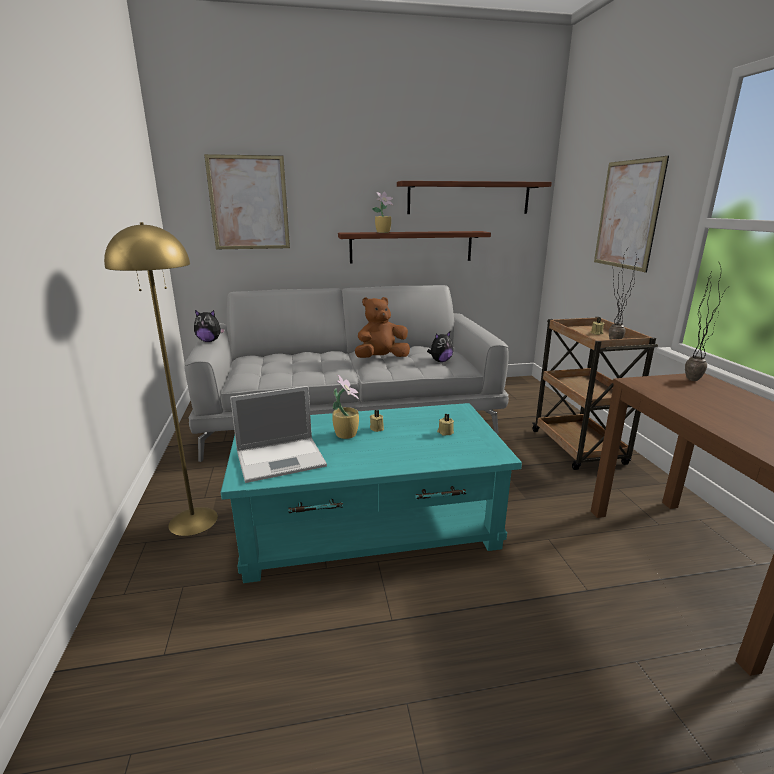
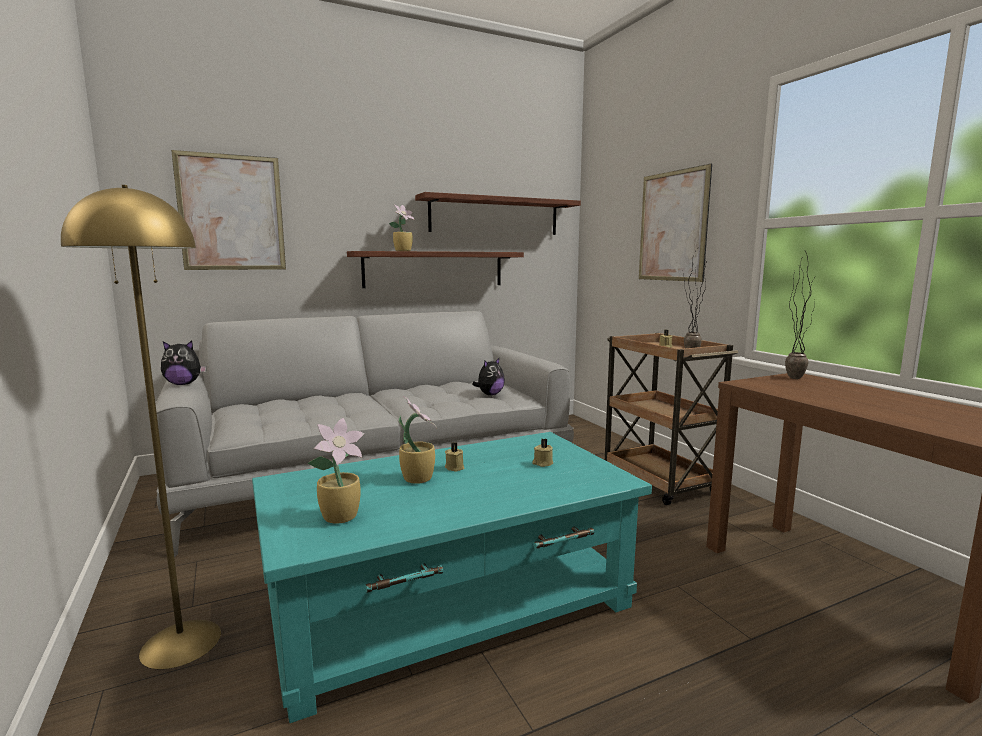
camera: 15 degrees left, 10 degrees down
laptop [230,386,327,483] -> potted plant [308,418,364,524]
brown plush toy [355,297,410,358] -> none

